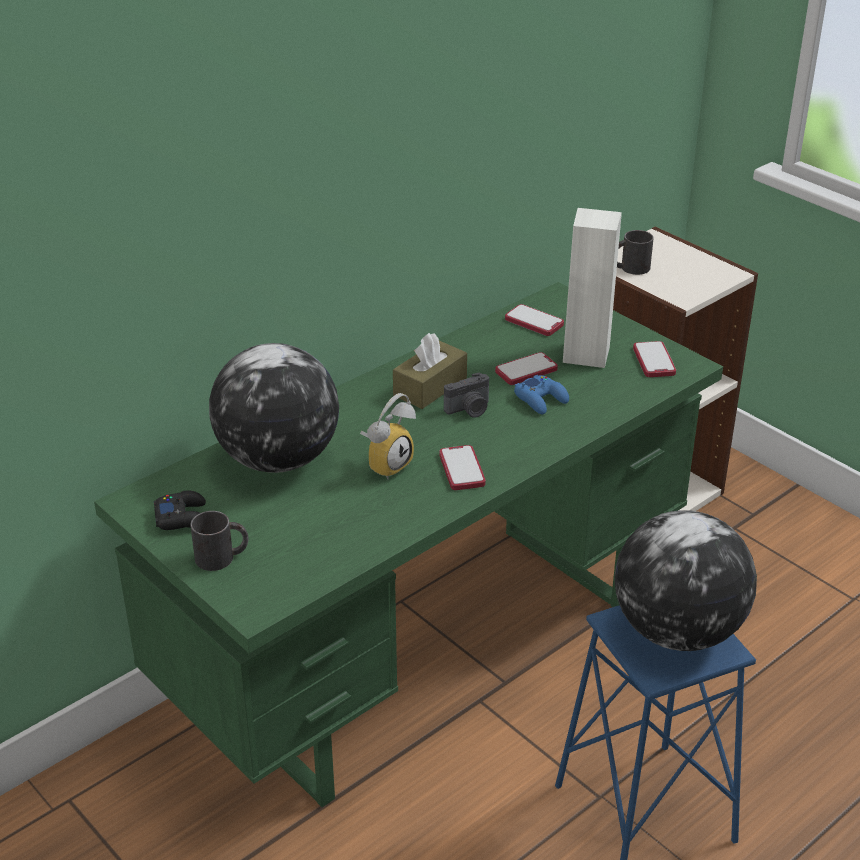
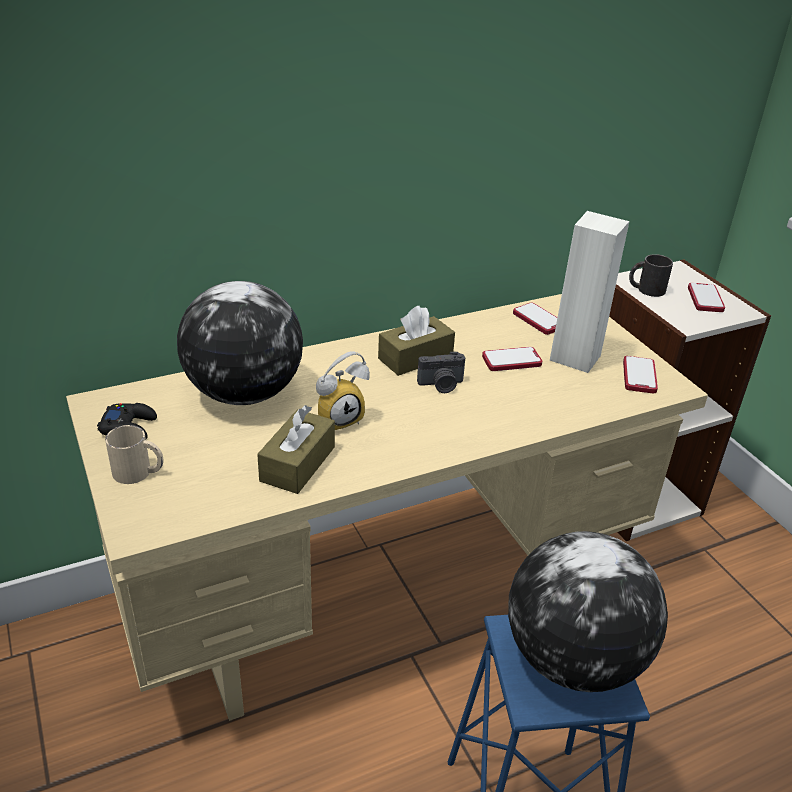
camera: 15 degrees right, 0 degrees up
green desk [94,282,723,807] -> beige desk [66,294,708,721]
black mug [190,511,248,571] -> beige mug [105,425,163,484]
phone [439,445,486,490] -> phone moved to [688,283,725,312]
blue game controller [514,375,569,414] -> none
none -> brown tissue box [257,405,335,494]

